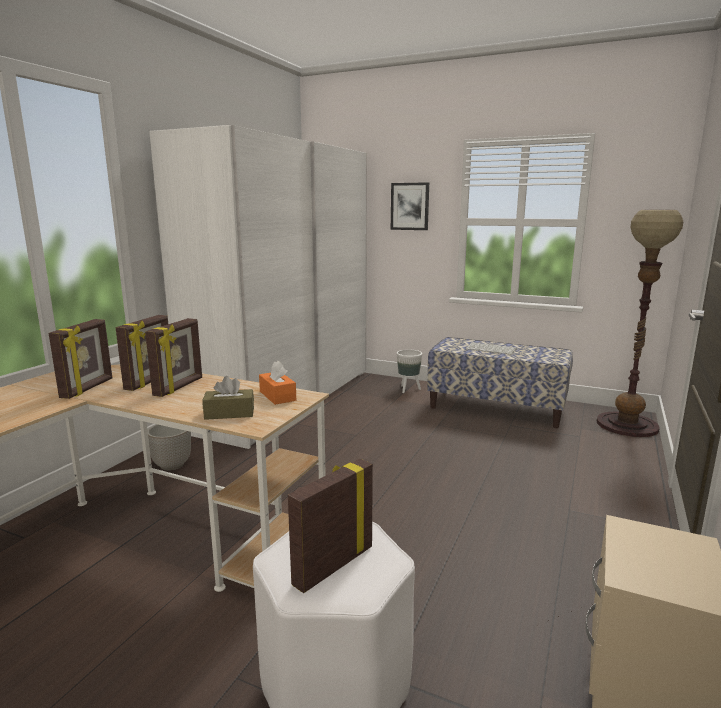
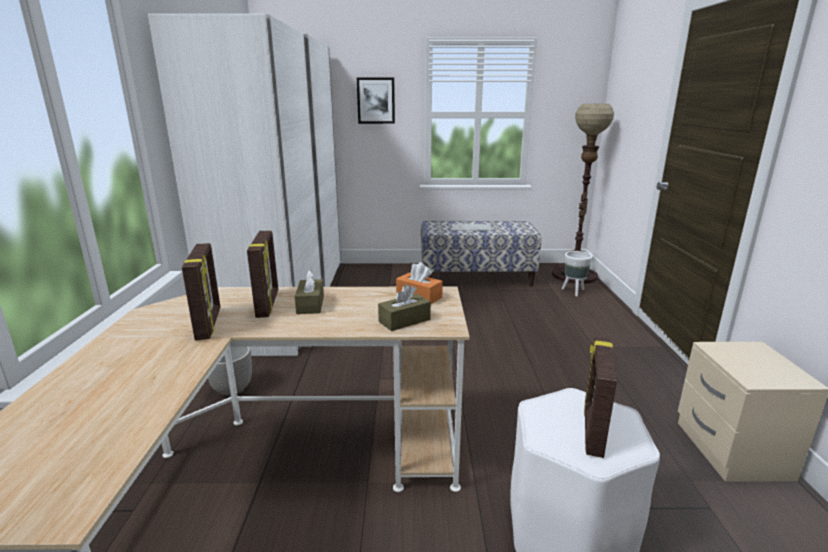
camera: 25 degrees left, 5 degrees up
picture frame [145,318,202,397] -> brown tissue box [294,270,324,314]
white planter [397,349,422,393] -> white planter moved to [562,251,592,296]

